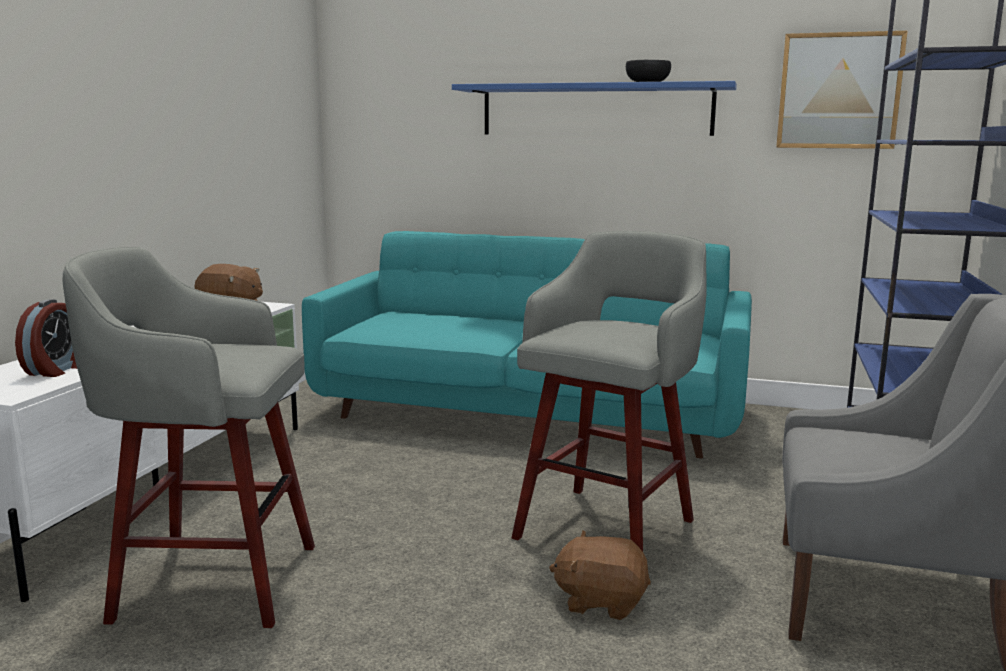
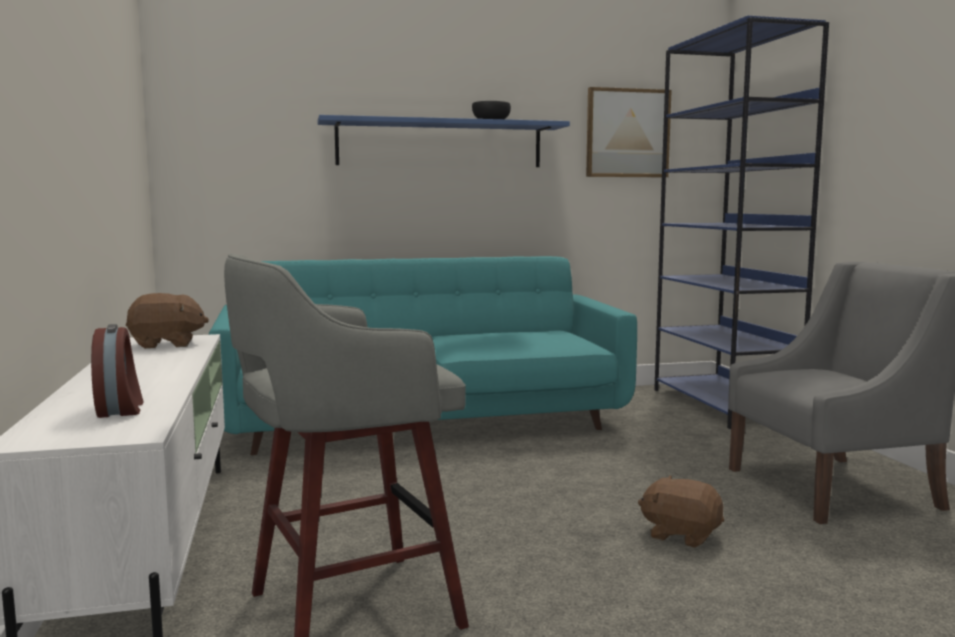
camera: 30 degrees left, 5 degrees down
grey stool [512,231,707,552] -> none
brown plush toy [549,530,651,620] -> brown plush toy turned 45 degrees clockwise [638,476,724,548]

